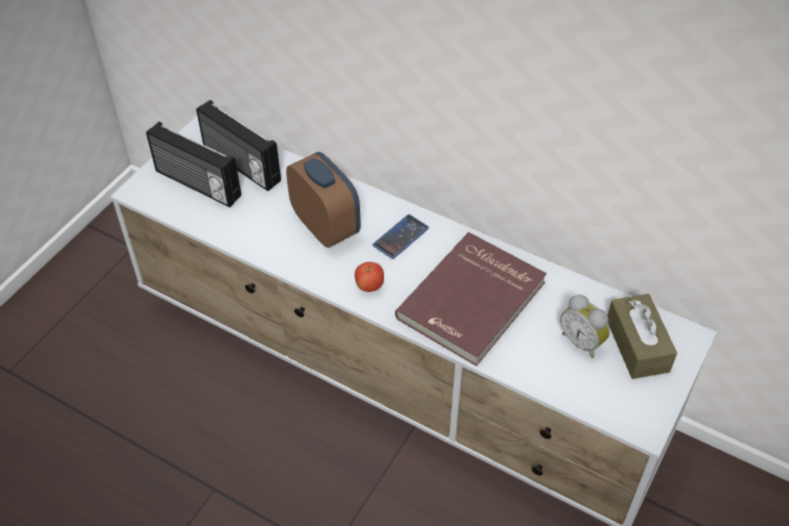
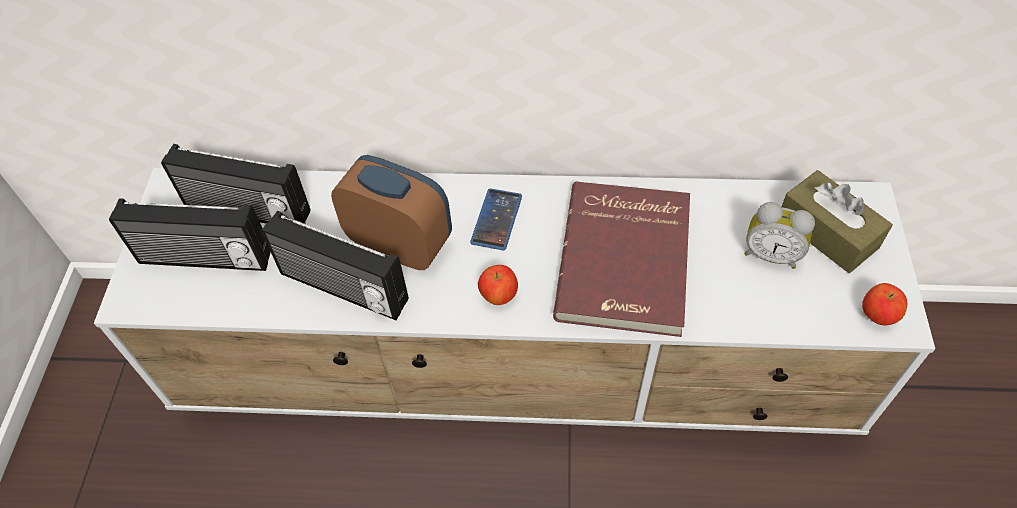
camera: 25 degrees left, 5 degrees up
none -> radio [262,211,409,320]
none -> apple [862,283,907,325]

